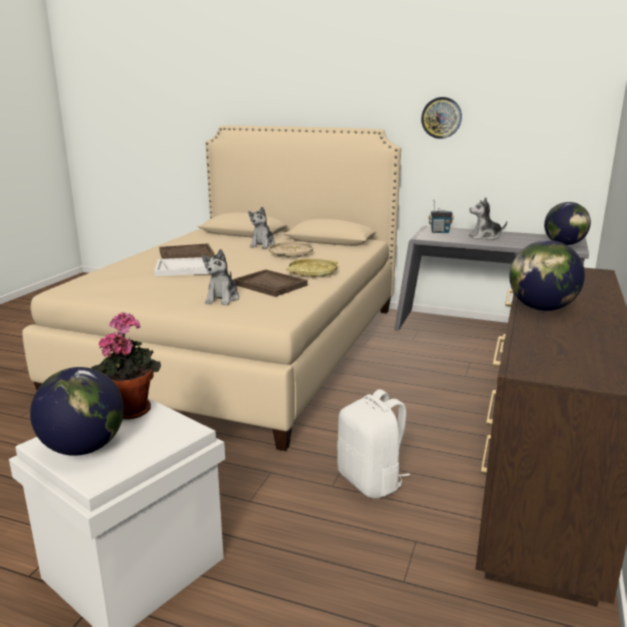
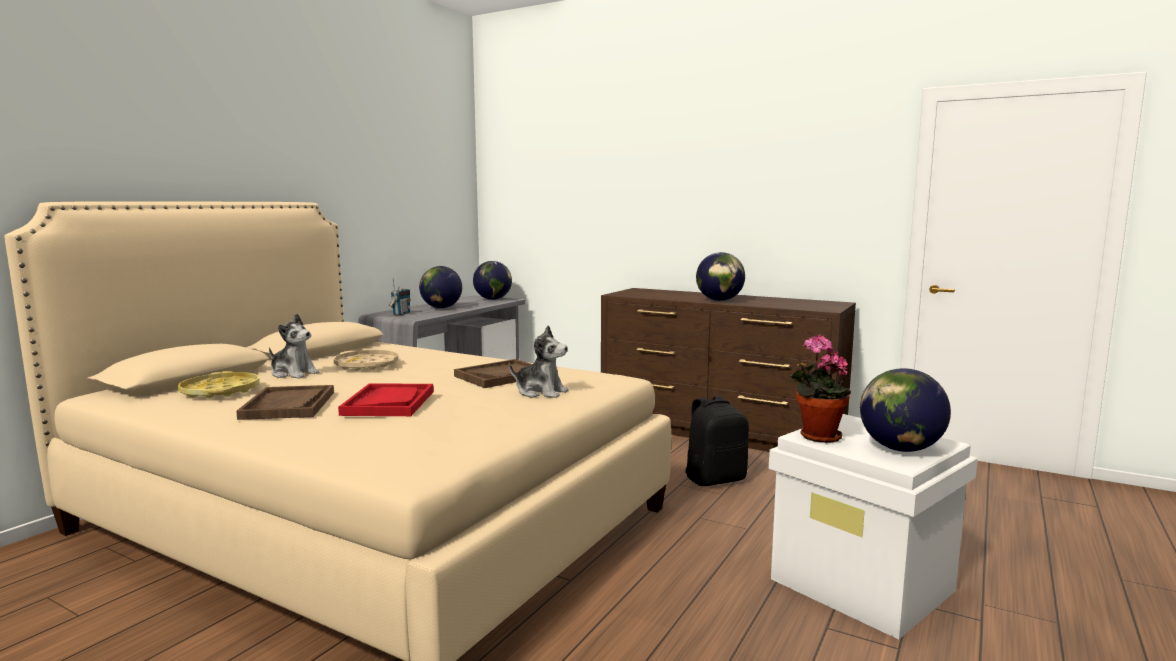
camera: 80 degrees left, 10 degrees down
white tray [154,257,208,276] -> red tray [338,383,434,416]
yellow tray [286,259,338,278] -> yellow tray moved to [178,371,260,398]
white backpack [337,389,410,499] -> black backpack [685,396,749,486]
wall clock [421,97,462,139] -> none
plush toy [469,198,507,240] -> globe [419,266,462,308]

